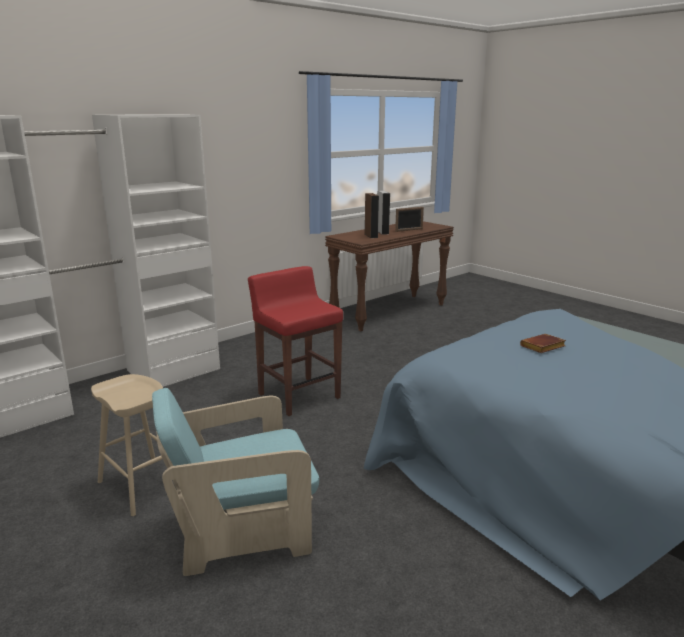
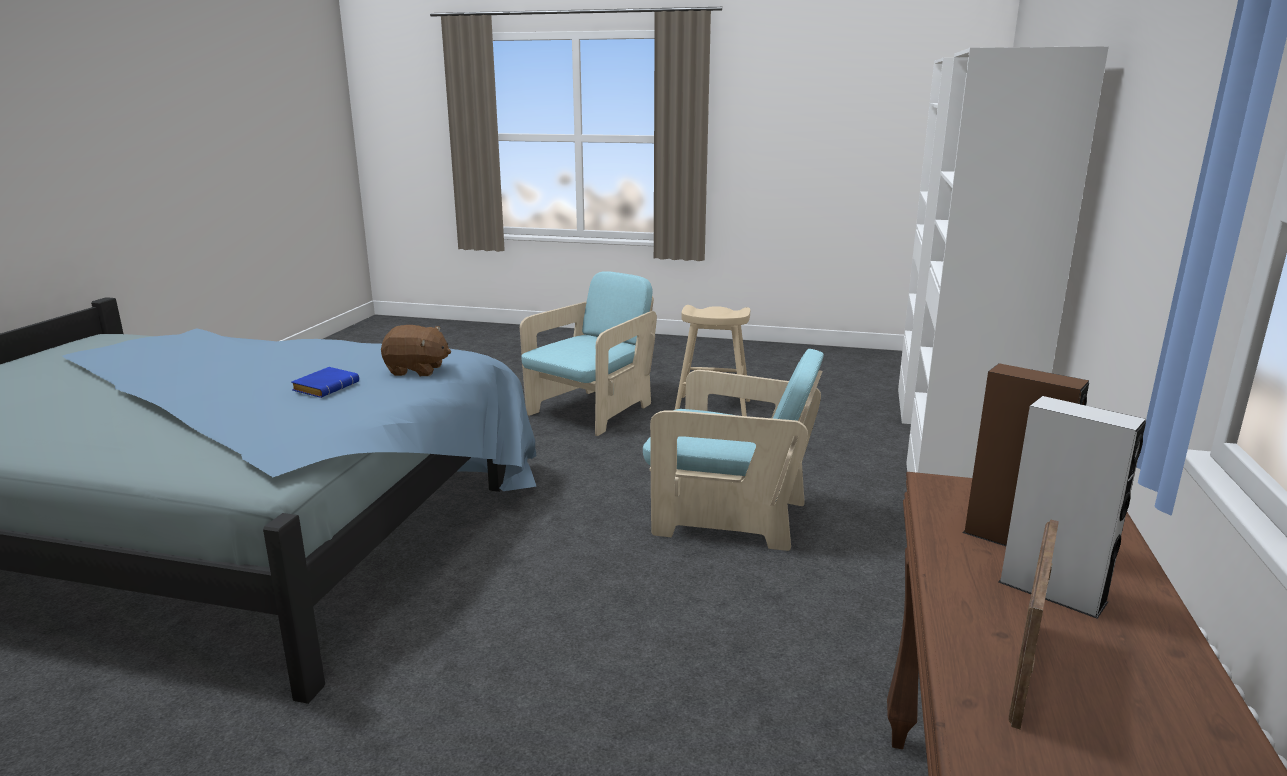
camera: 145 degrees right, 0 degrees up
red stool [248,266,343,416] -> turquoise armchair [643,349,824,551]
brown book [520,334,566,353] -> blue book [291,367,359,398]
none -> brown plush toy [381,325,451,376]

